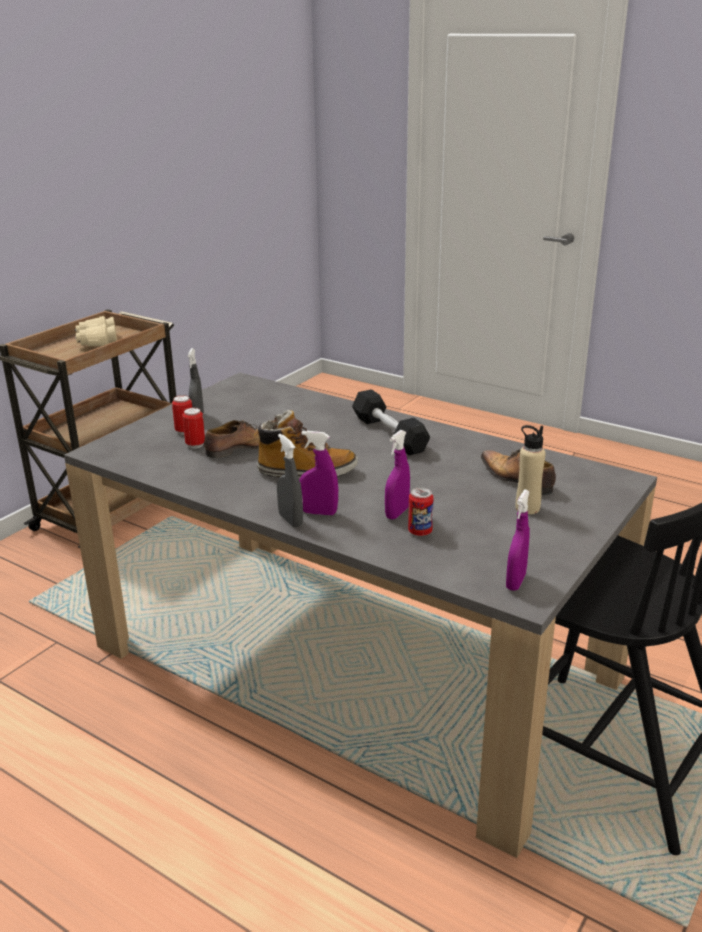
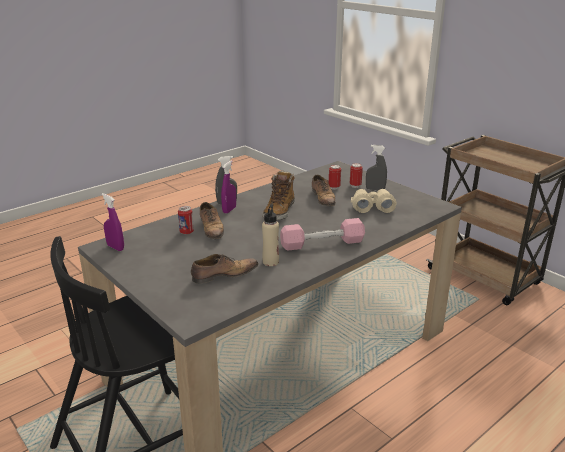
camera: 105 degrees right, 0 degrees up
beige binoculars [75,316,117,346] -> beige binoculars moved to [351,189,397,213]
black dumbbell [352,389,430,455] -> pink dumbbell [280,218,365,251]
purple spray bottle [385,430,410,519] -> shoe [200,202,224,239]
beige bottle [516,425,546,514] -> beige bottle moved to [262,204,279,266]

